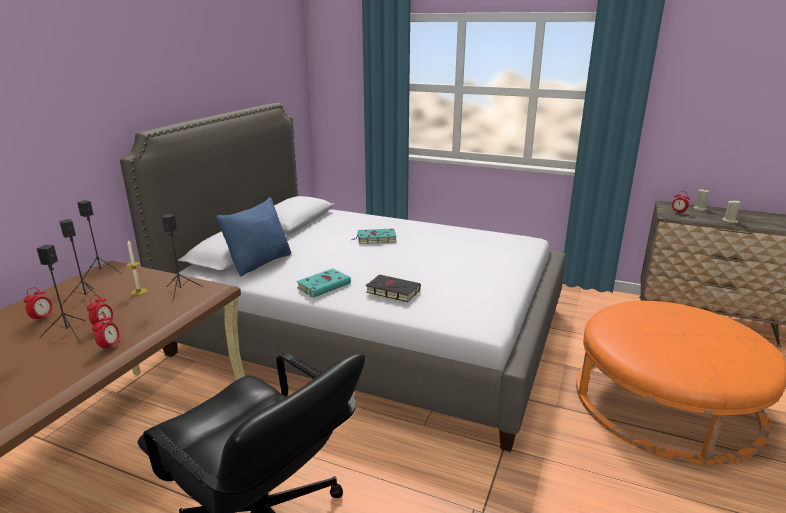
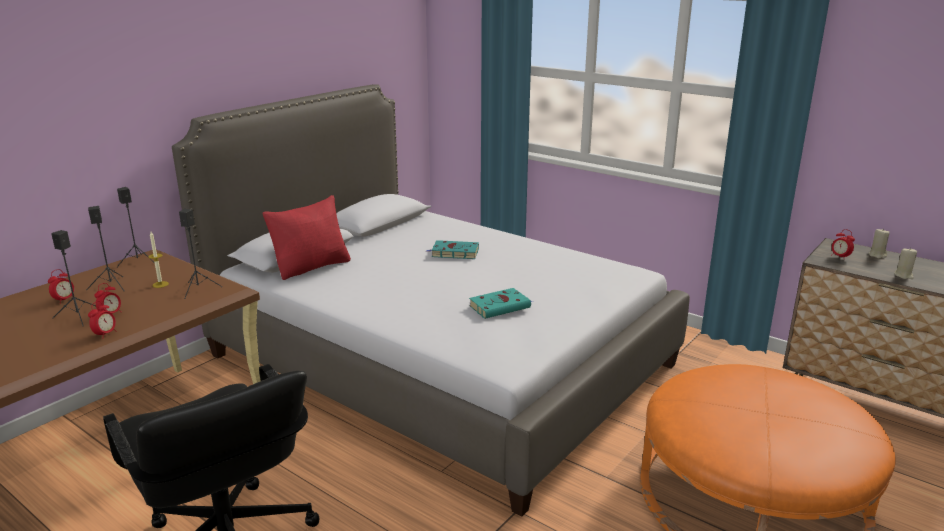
camera: 15 degrees right, 0 degrees up
blue pillow [216,197,291,276] -> red pillow [262,195,351,280]
turquoise book [297,268,351,297] -> turquoise book moved to [469,288,533,319]
black book [366,274,421,302] -> none

